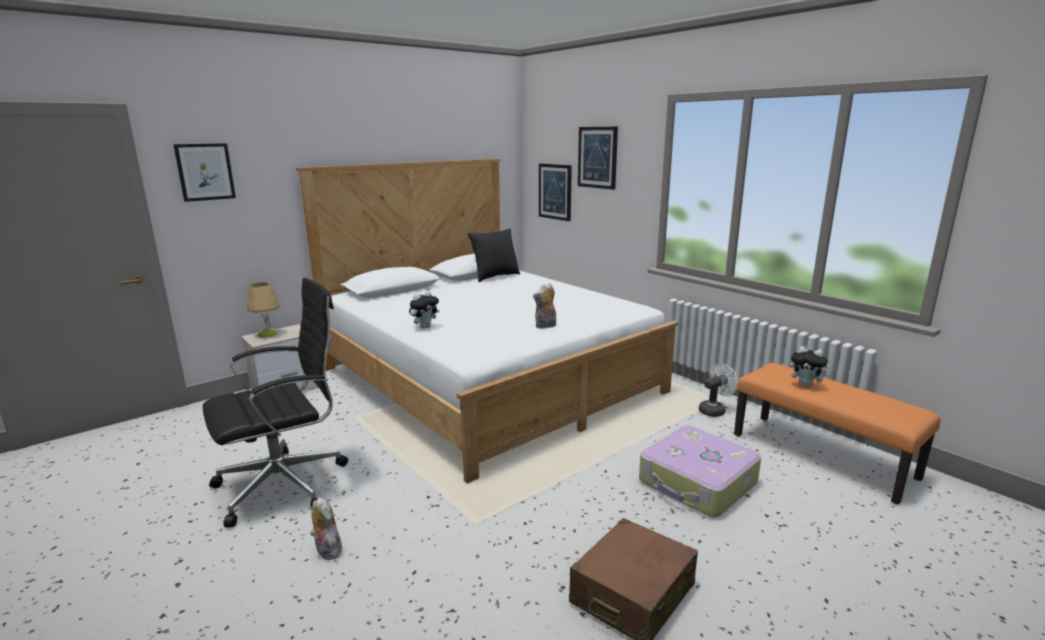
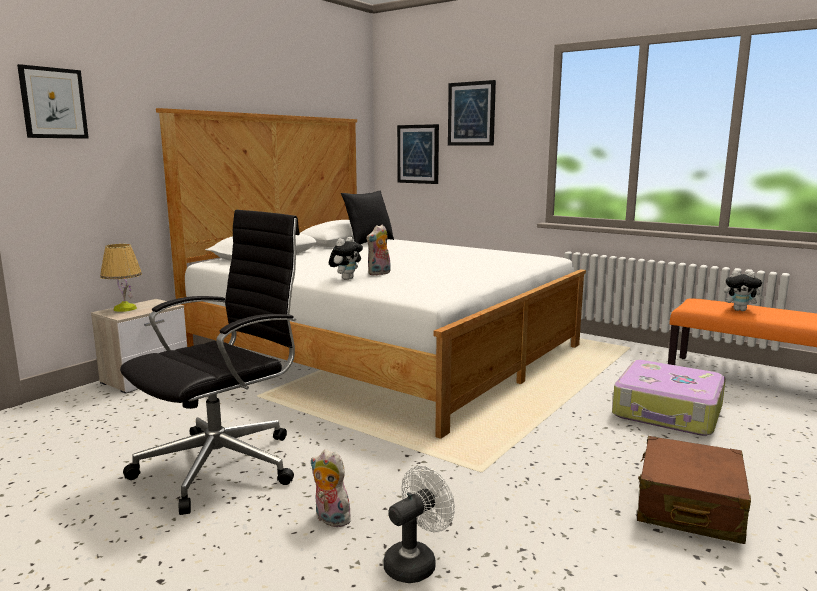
camera: 15 degrees left, 5 degrees down
plush toy [533,283,556,329] -> plush toy moved to [366,225,391,276]
white fan [699,364,738,417] -> white fan moved to [383,466,455,583]

